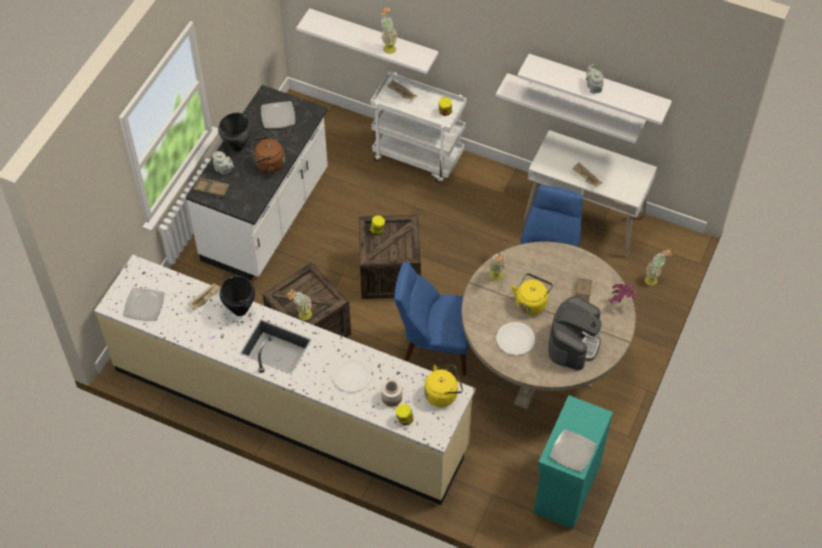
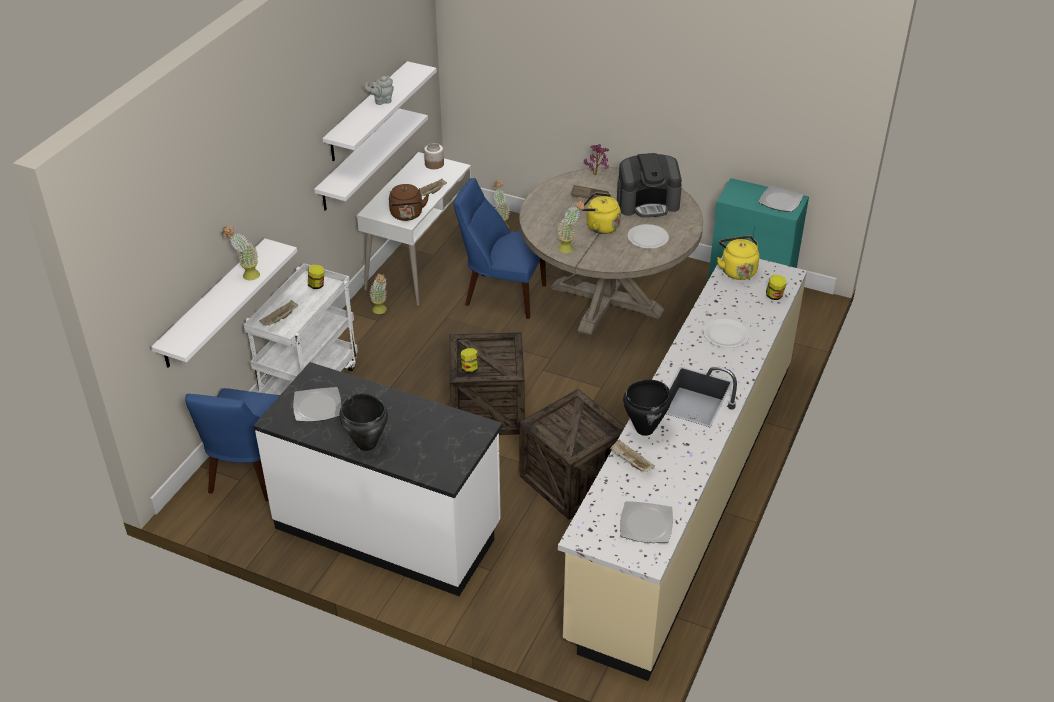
camera: 90 degrees left, 15 degrees down
brown tray [193,178,230,197] -> none
grey teapot [213,151,234,175] -> none
brown kettle [251,137,285,173] -> brown kettle moved to [389,184,429,221]
potted plant [287,289,312,320] -> potted plant moved to [369,273,387,314]
jar [381,380,402,407] -> jar moved to [424,143,444,169]
blue chair [394,262,469,376] -> blue chair moved to [185,388,280,502]
coffee machine [548,296,602,371] -> coffee machine turned 150 degrees clockwise [617,153,682,218]

